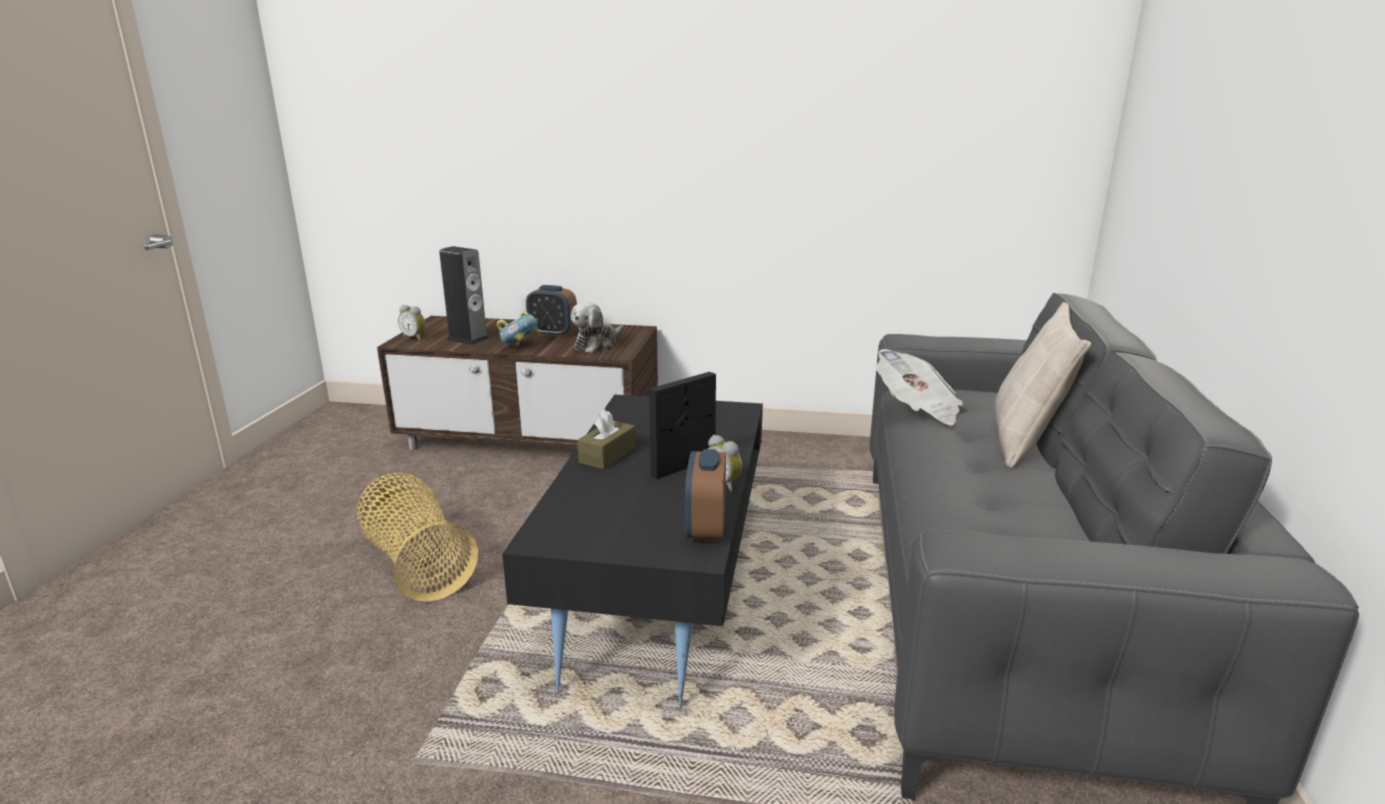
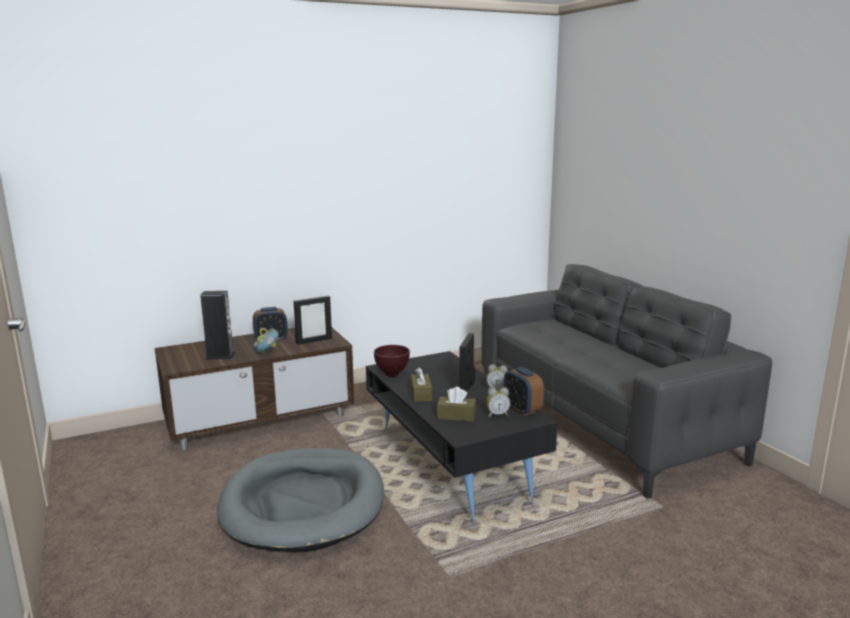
camera: 35 degrees left, 5 degrees down
basket [357,473,479,602] -> grey dog bed [217,448,384,552]
alarm clock [398,305,425,341] -> alarm clock moved to [486,387,510,417]
plush toy [571,302,624,353] -> picture frame [293,295,332,345]
newspaper [875,349,963,426] -> none
beige pillow [995,302,1091,468] -> none
none -> brown bowl [374,345,410,377]
none -> brown tissue box [437,387,476,422]

